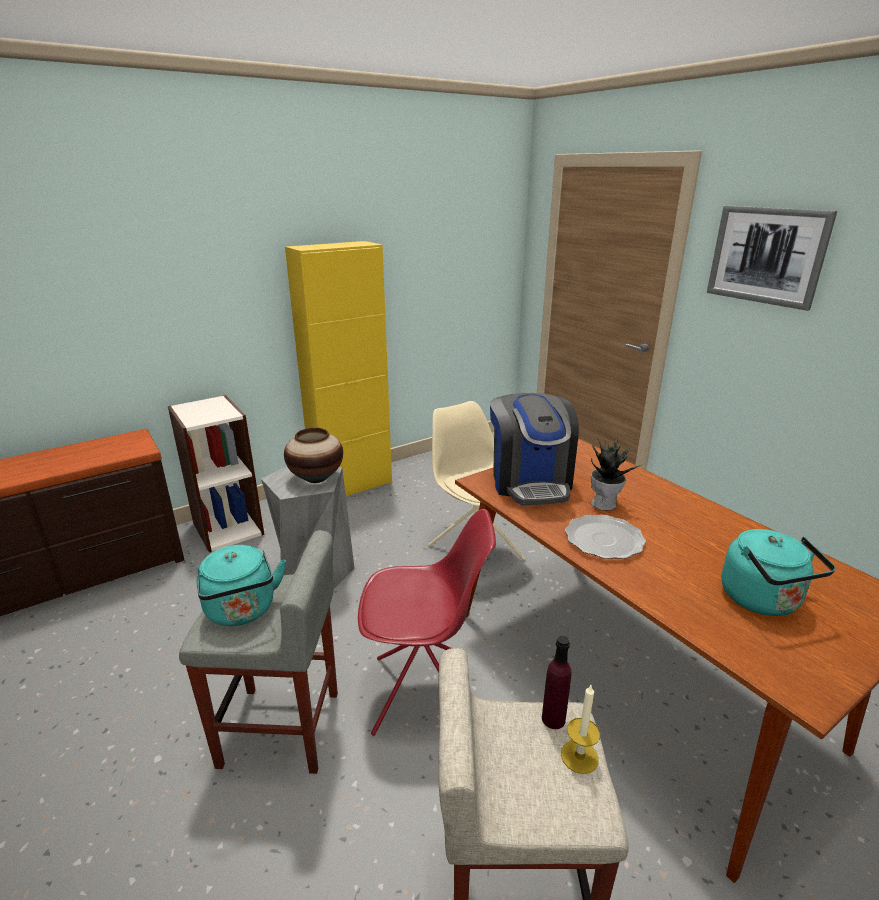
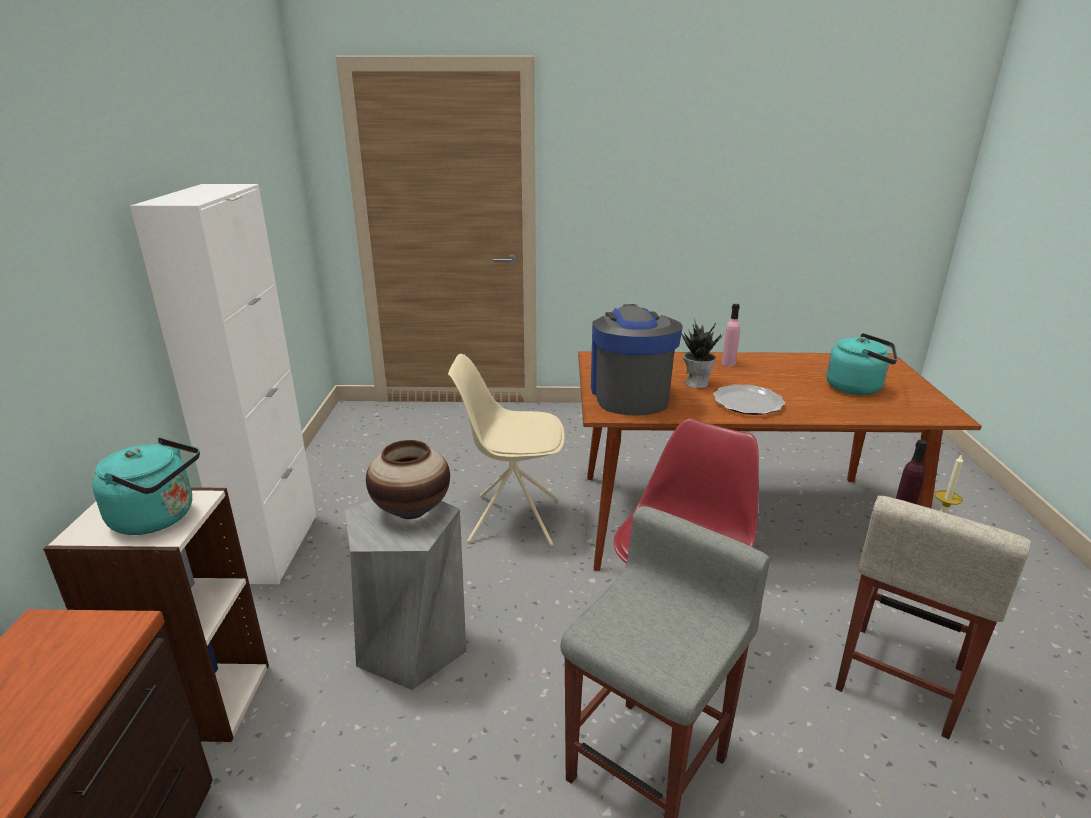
camera: 55 degrees left, 0 degrees up
turquoise kettle [196,545,286,626] -> turquoise kettle moved to [92,437,200,535]
yellow cabinet [285,241,392,496] -> white cabinet [130,184,317,584]
coffee machine [490,393,579,505] -> coffee machine turned 120 degrees counterclockwise [591,304,682,416]
picture [707,205,837,311] -> none
none -> pink bottle [722,304,740,366]

